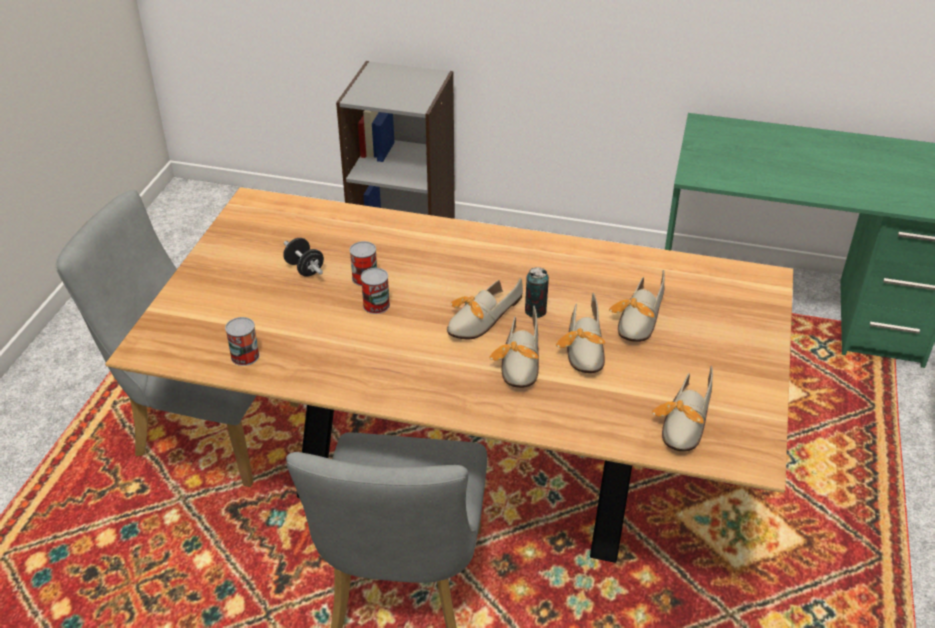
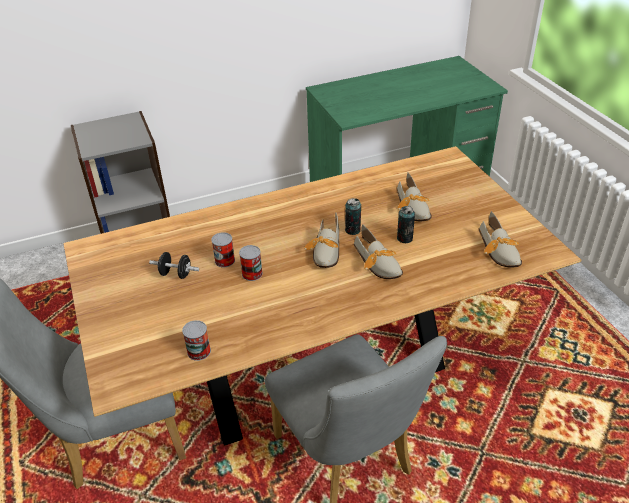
camera: 35 degrees left, 0 degrees up
shoe [556,292,606,373] -> can [397,206,415,243]

